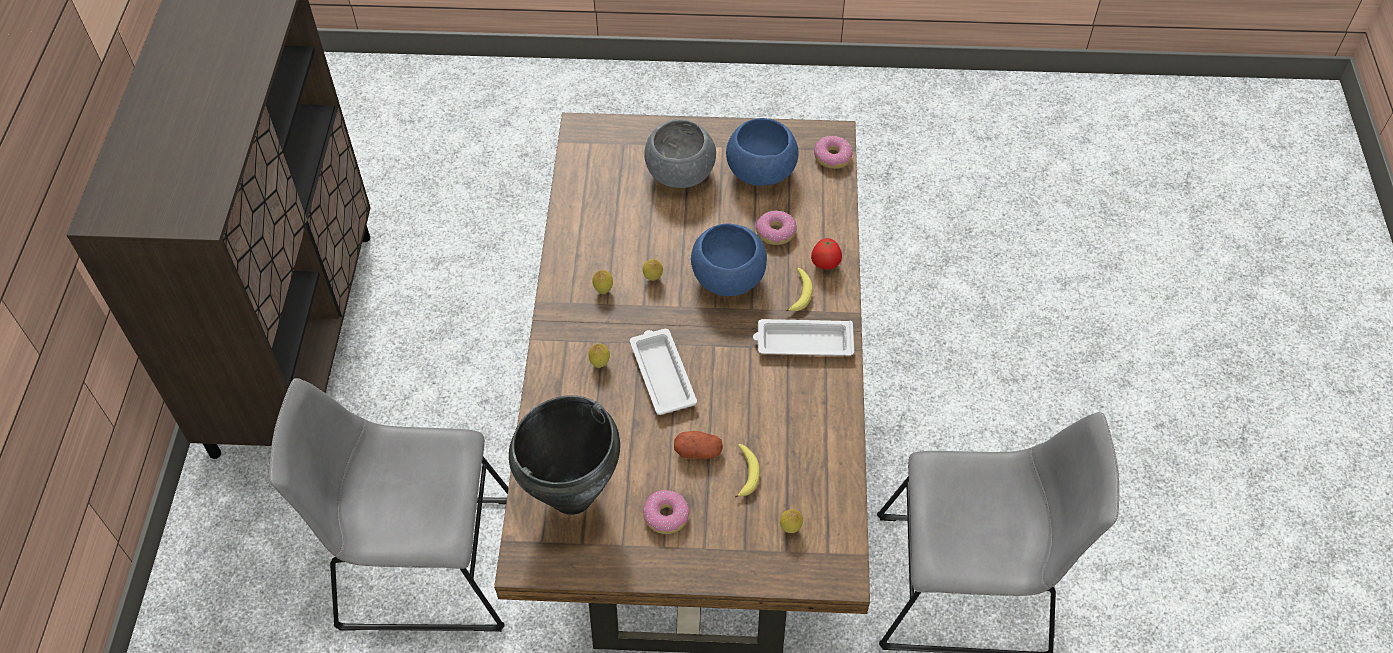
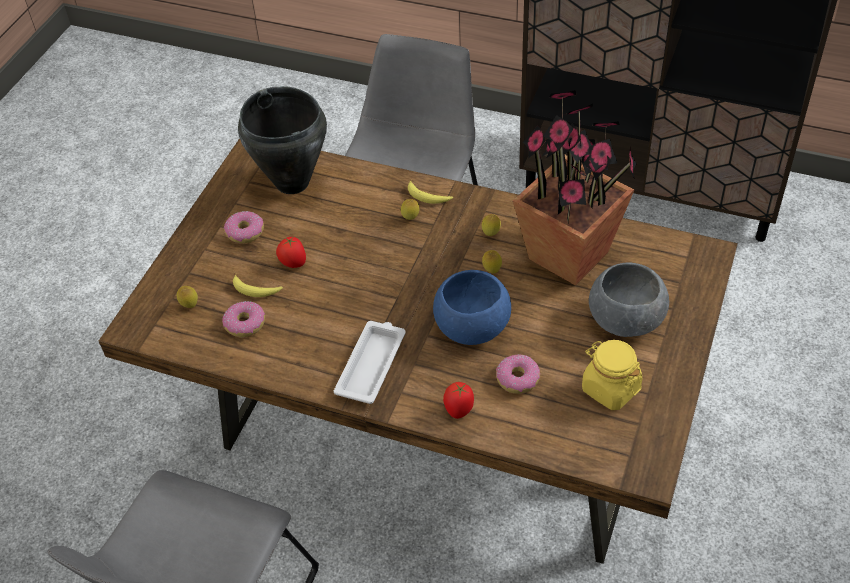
camera: 110 degrees right, 5 degrees down
white tray [630,329,697,415] -> none
potato [674,431,723,459] -> tomato [276,237,306,268]
blue bowl [726,118,798,186] -> yellow jar [582,340,642,410]
banana [786,268,813,312] -> banana moved to [408,179,453,204]
donut [814,136,853,169] -> donut moved to [222,301,265,338]
none -> potted plant [513,90,636,286]

